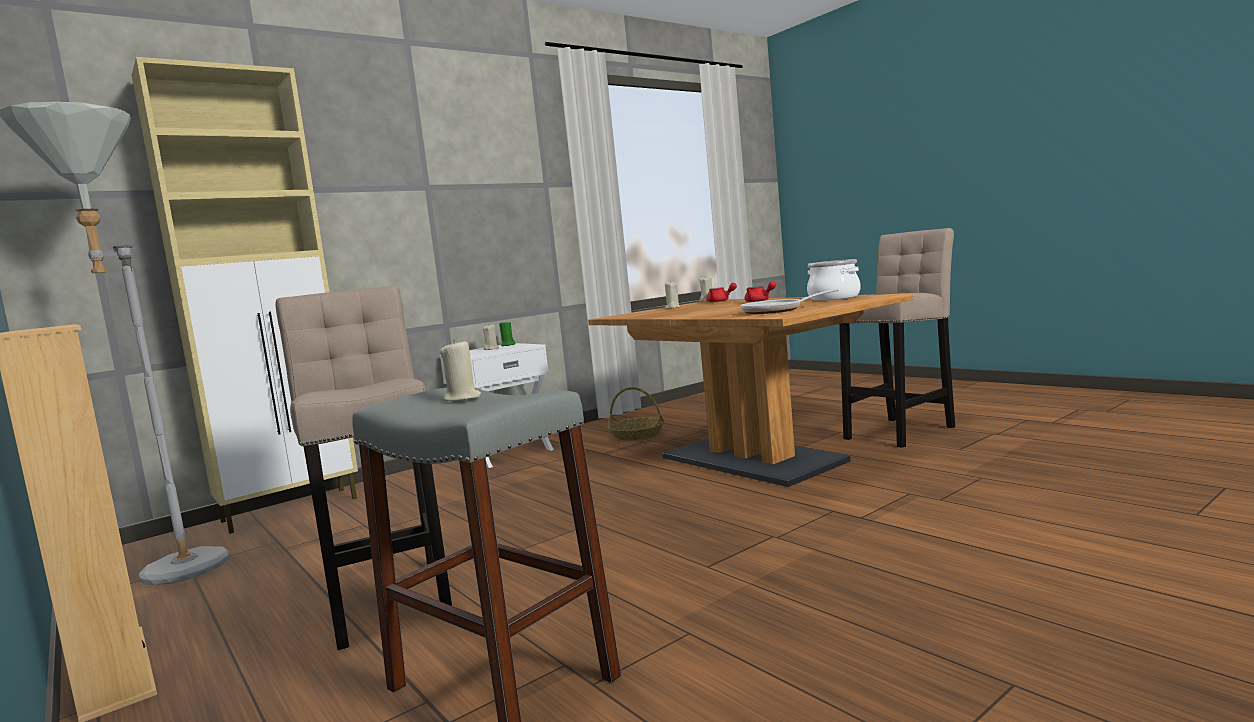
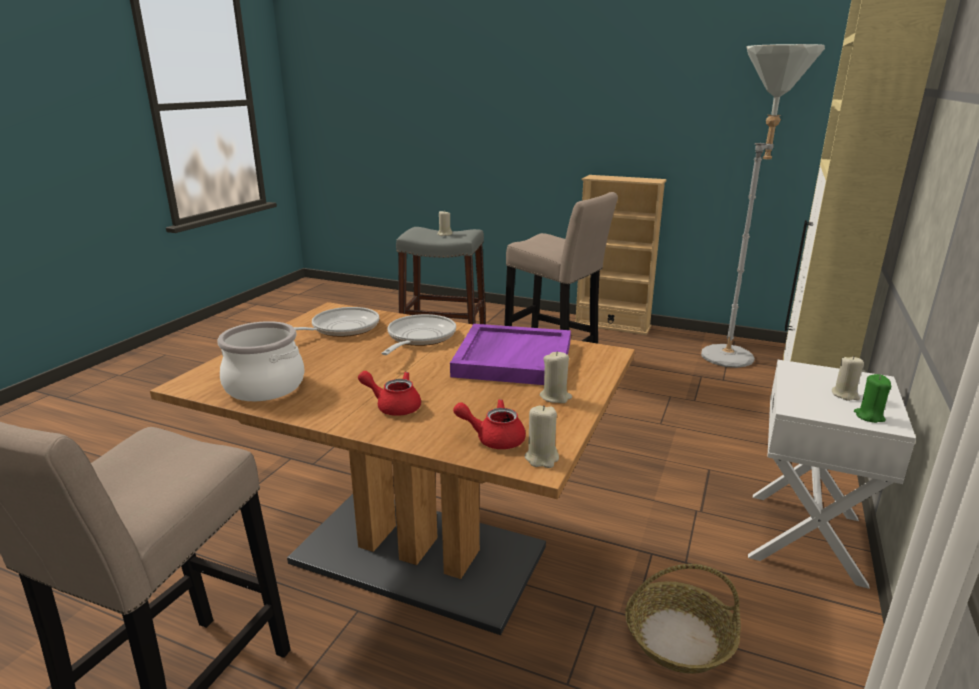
camera: 150 degrees right, 15 degrees up
none -> frying pan [381,314,456,355]
none -> purple tray [450,324,571,385]

